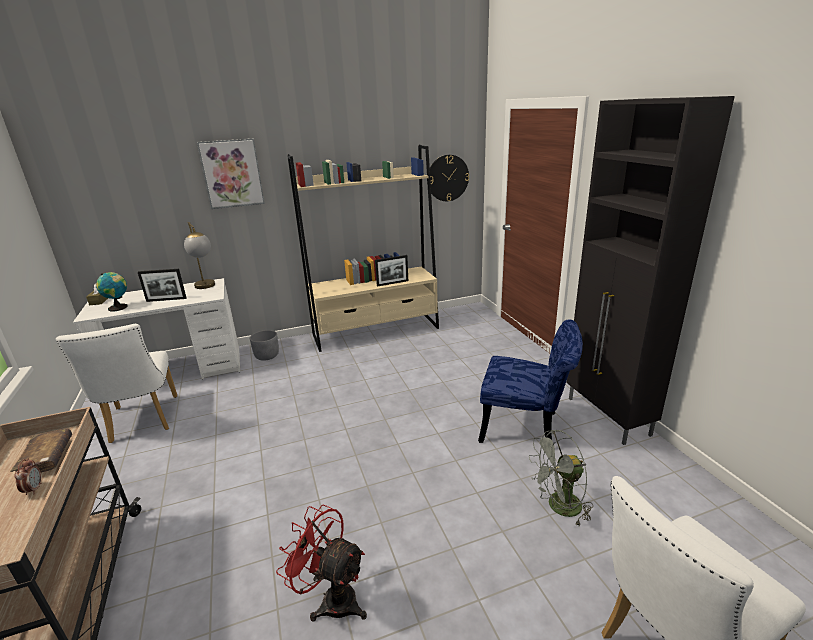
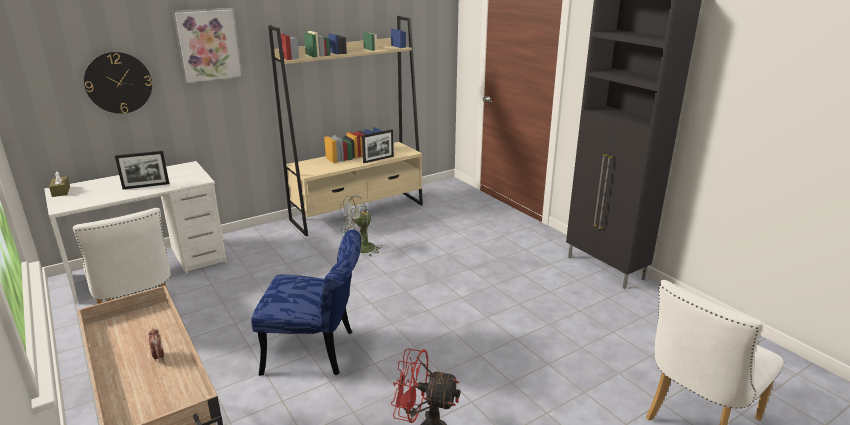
camera: 15 degrees left, 0 degrees up
brown book [10,428,72,473] -> none
globe [96,272,128,311] -> none
table lamp [184,222,215,289] -> none
grey planter [250,330,279,361] -> none
wall clock [427,155,469,201] -> wall clock moved to [84,52,152,114]
blue chair [478,319,583,443] -> blue chair moved to [251,229,361,376]
grey fan [529,430,593,527] -> grey fan moved to [338,195,383,257]

